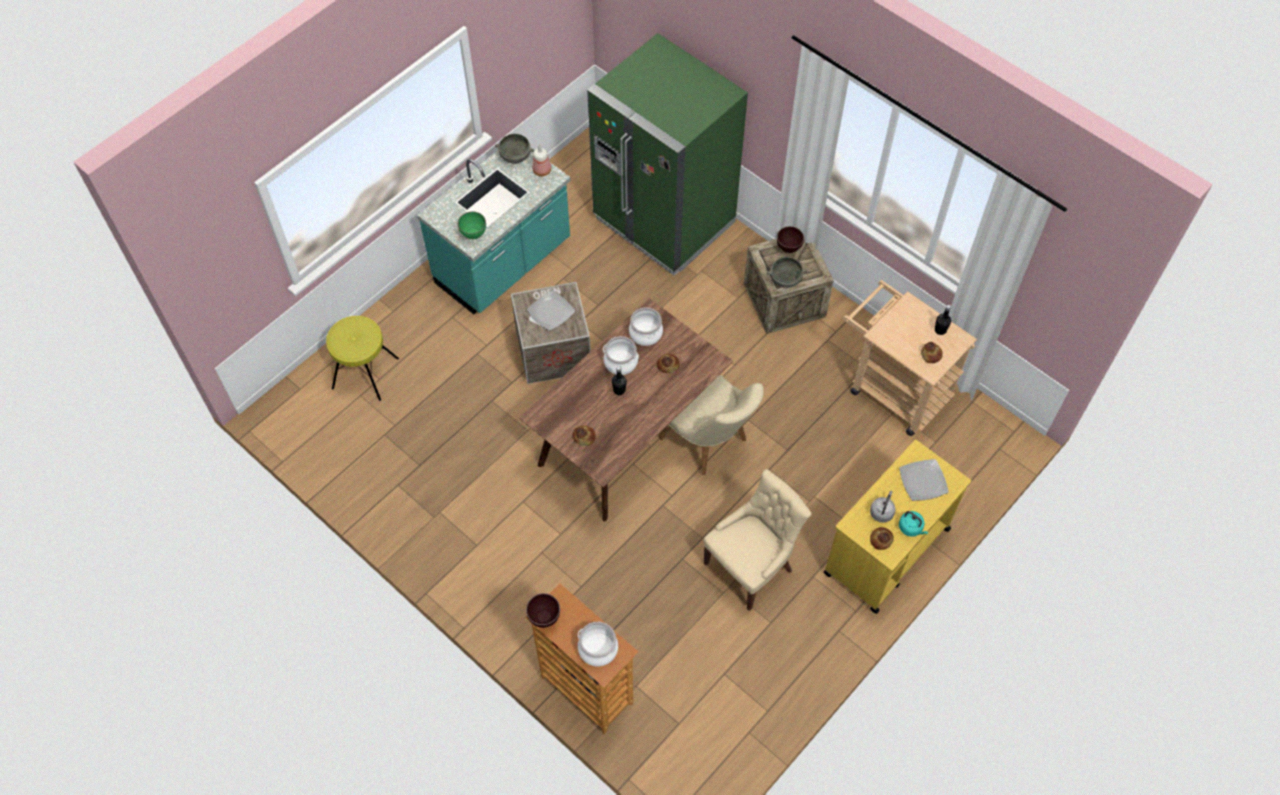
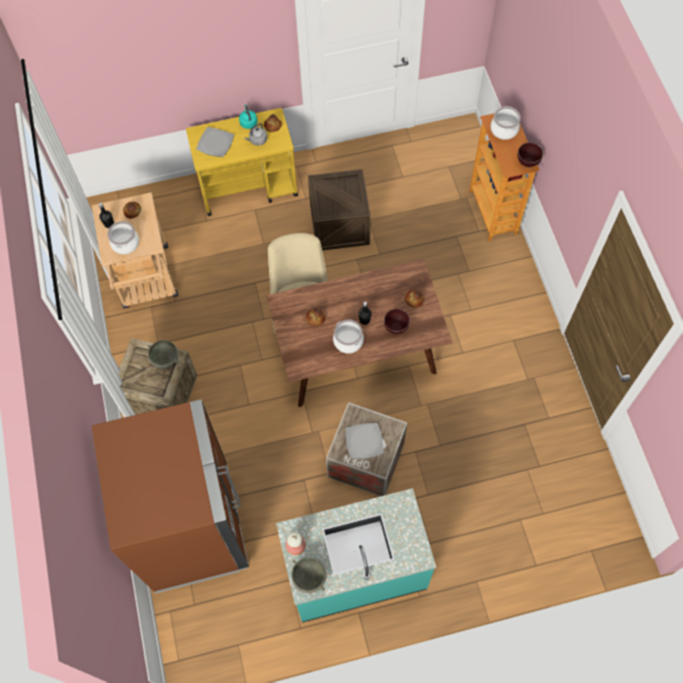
camera: 145 degrees left, 5 degrees up
yellow stool [326,316,399,401] -> none
green bowl [458,212,486,239] -> none
green fridge [587,33,748,276] -> brown fridge [92,399,249,594]
cooking pot [629,307,663,346] -> cooking pot moved to [107,221,139,254]
beige chair [703,469,812,611] -> crate [308,169,371,250]
brown bowl [777,226,804,253] -> brown bowl moved to [384,309,410,334]

